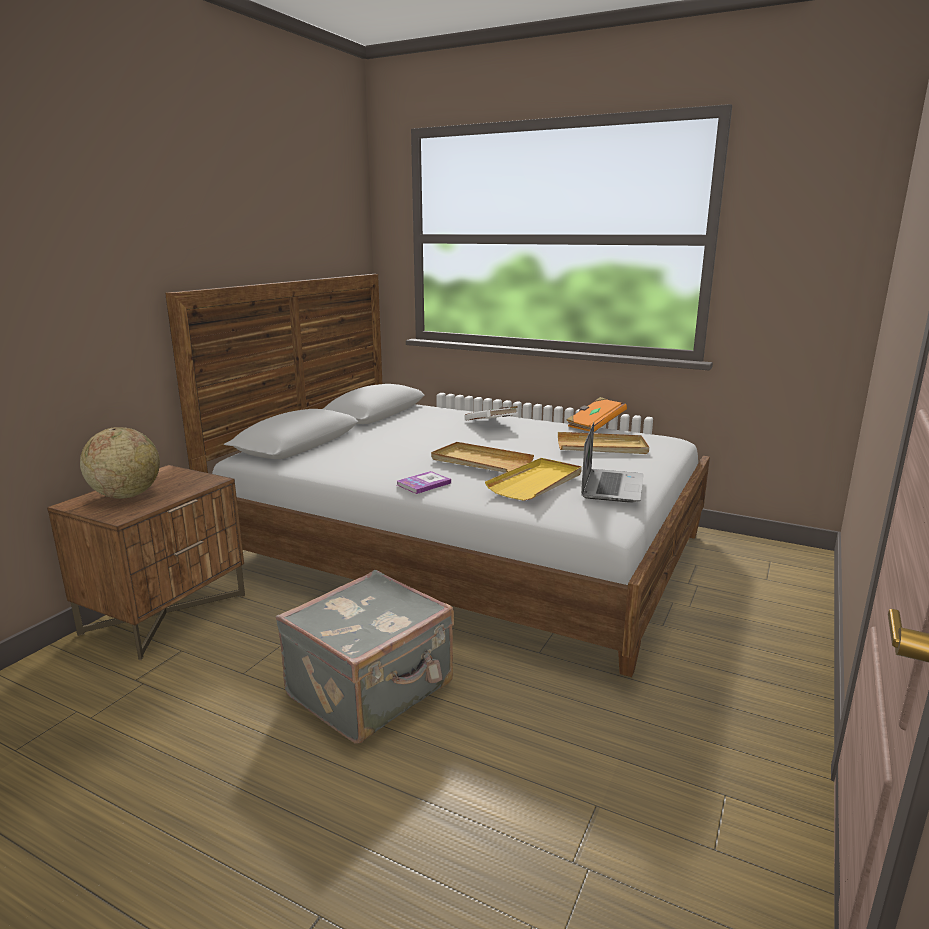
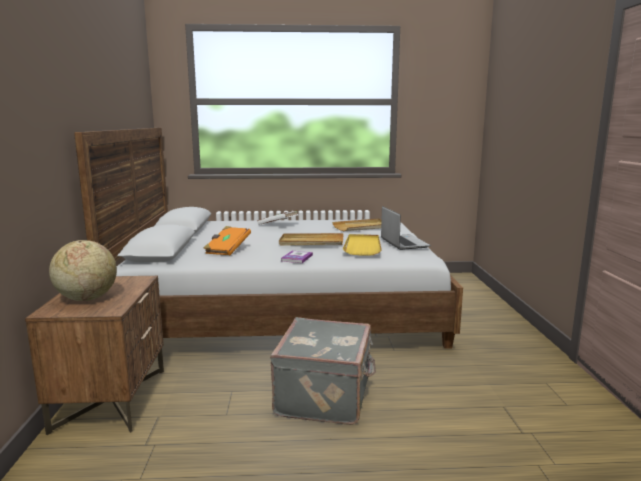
camera: 30 degrees left, 5 degrees down
orange book [566,397,627,432] -> orange book moved to [204,226,251,255]

